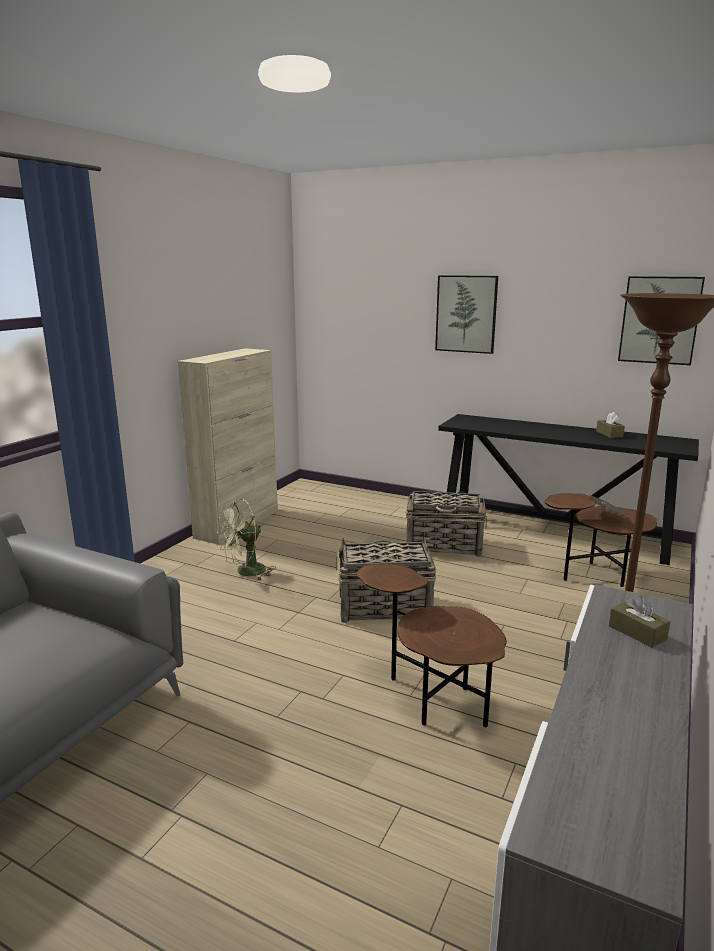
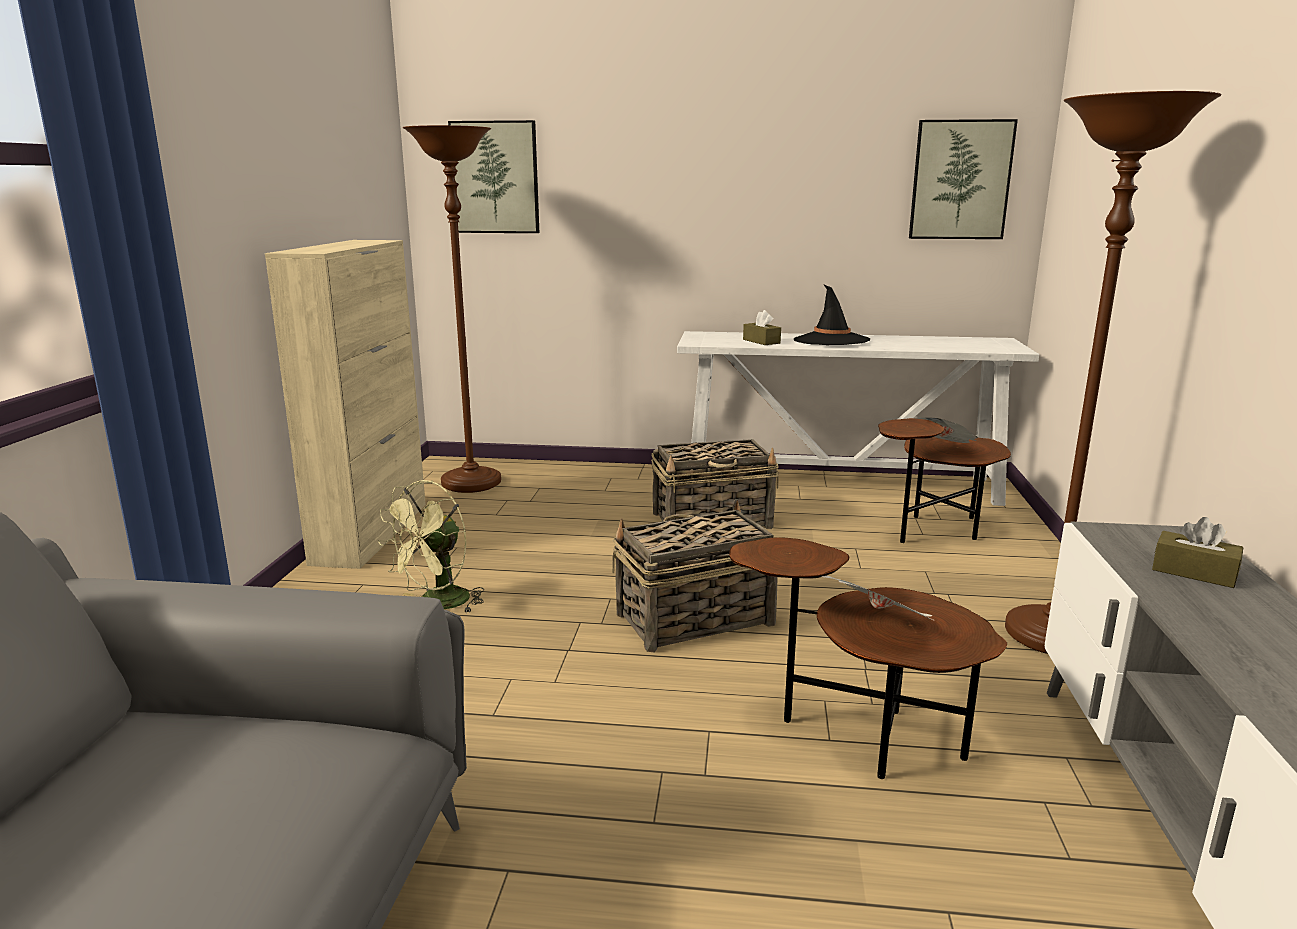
camera: 20 degrees left, 0 degrees up
picture [435,275,498,354] -> picture moved to [448,120,539,233]
black console table [438,414,699,565] -> white console table [677,331,1039,506]
brown tissue box [596,412,625,438] -> brown tissue box moved to [743,310,781,345]
none -> brown floor lamp [403,125,501,493]
none -> black hat [794,284,870,345]
none -> newspaper [822,576,933,620]

